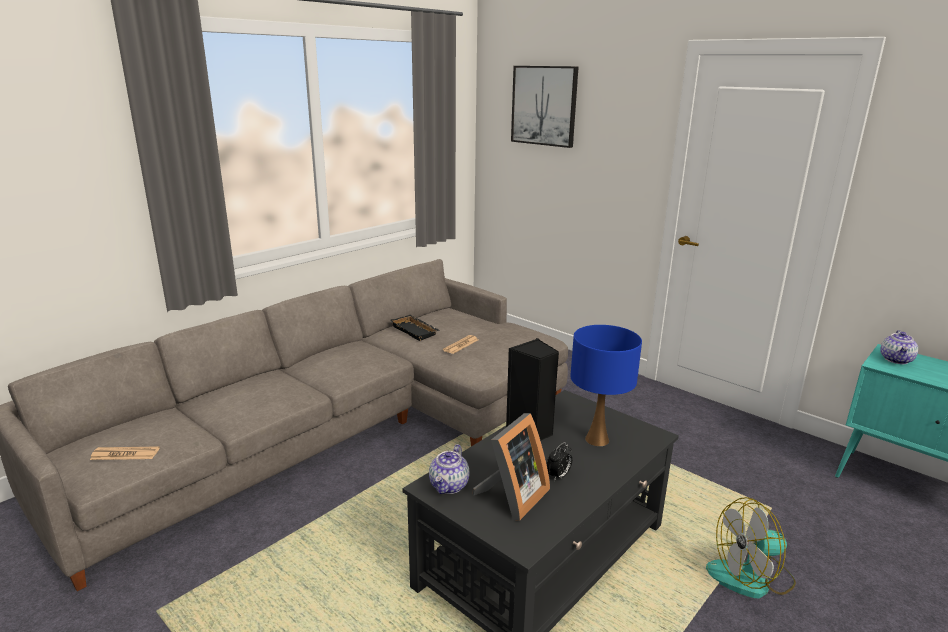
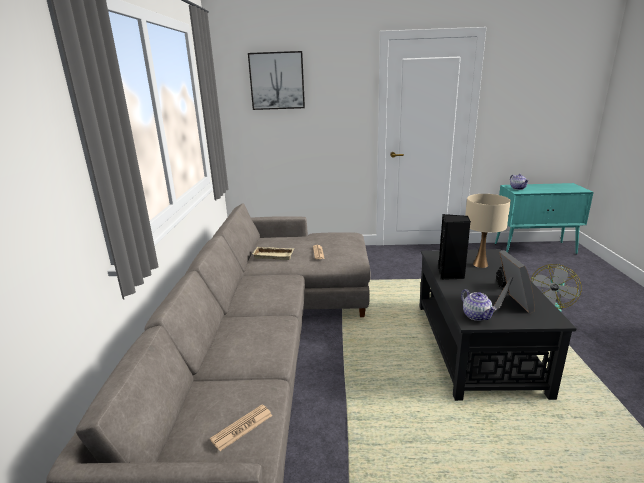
camera: 40 degrees left, 0 degrees up
black tray [391,315,439,341] -> beige tray [252,247,294,260]
blue table lamp [571,325,642,446] -> beige table lamp [465,194,511,268]

